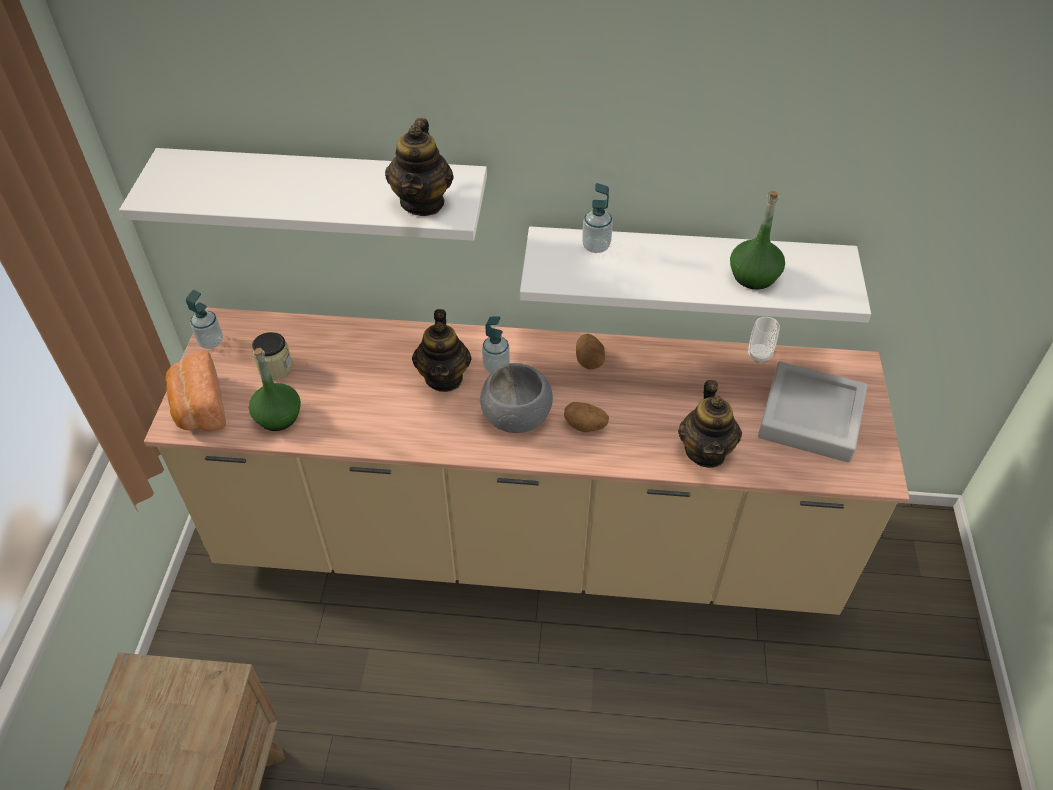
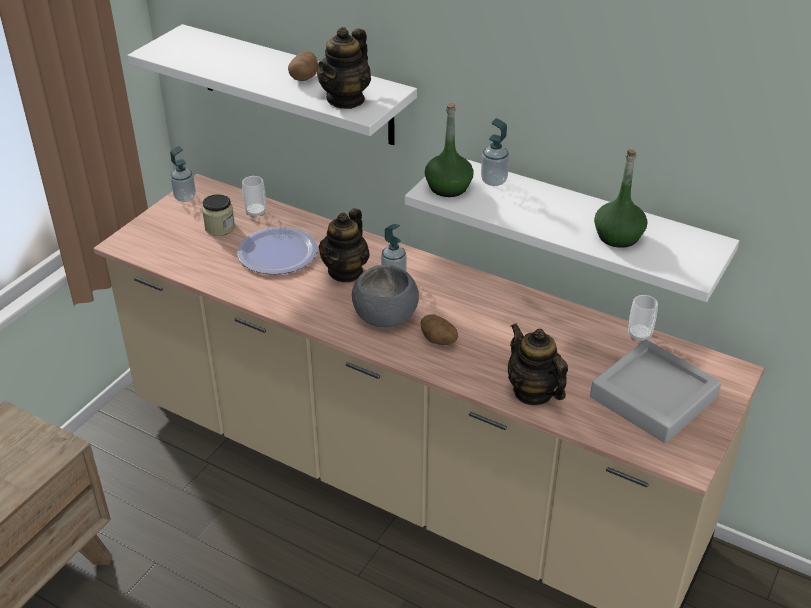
camera: 25 degrees right, 10 degrees down
bread [165,351,226,431] -> none
green bottle [249,348,301,431] -> green bottle moved to [425,103,474,197]
potato [576,334,605,369] -> potato moved to [288,51,318,81]
teapot [678,380,742,468] -> teapot turned 120 degrees clockwise [508,323,568,405]
none -> plate [237,227,318,275]
none -> cup [242,176,266,218]

